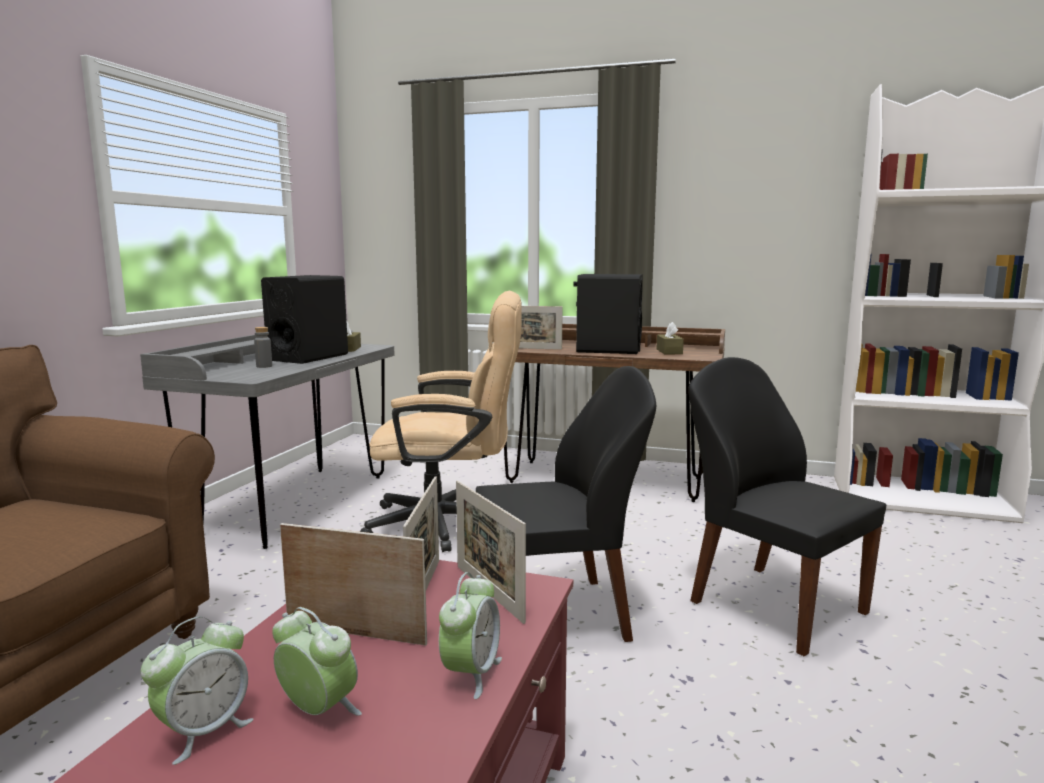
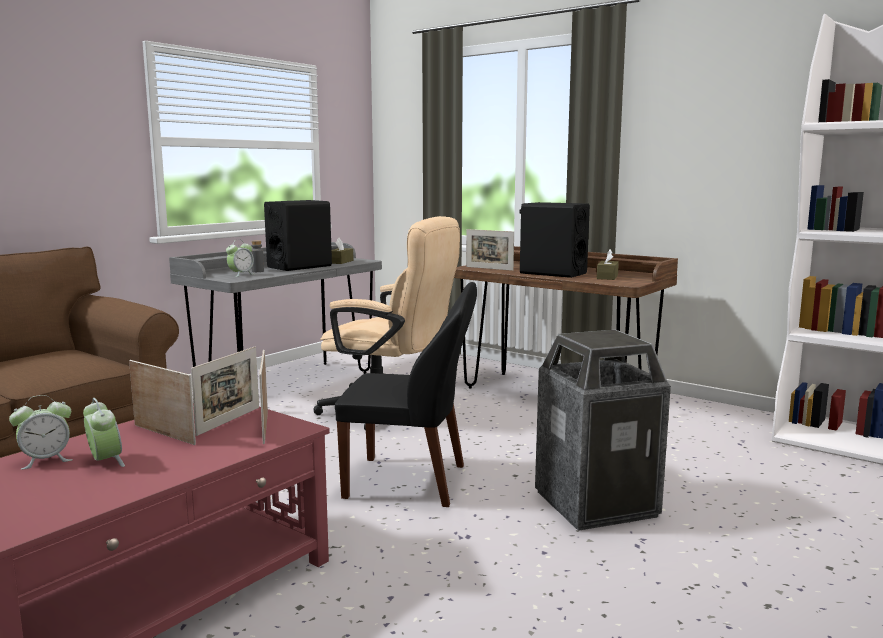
camera: 20 degrees right, 0 degrees up
alarm clock [439,572,502,699] -> alarm clock moved to [226,239,254,277]
black chair [688,357,886,656] -> trash can [535,330,671,531]

